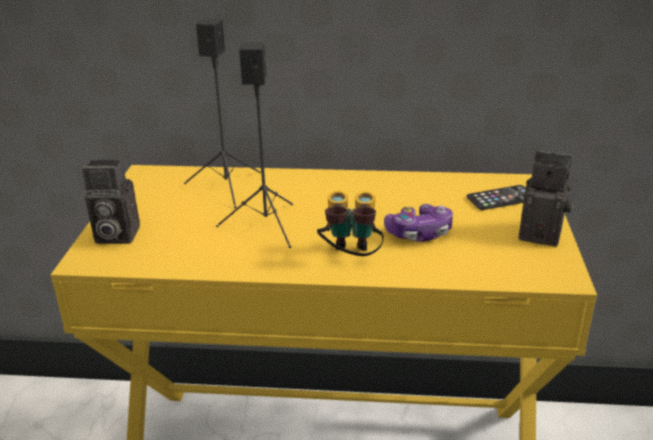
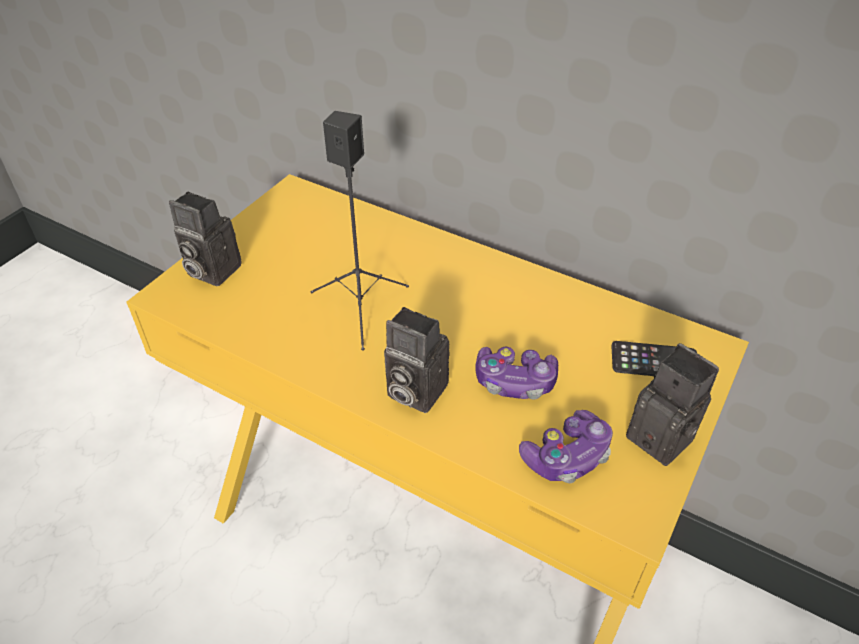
camera: 25 degrees right, 15 degrees up
black speaker [184,19,261,208] -> none
binoculars [317,191,384,256] -> camera [384,307,450,413]
none -> game controller [519,410,613,483]

